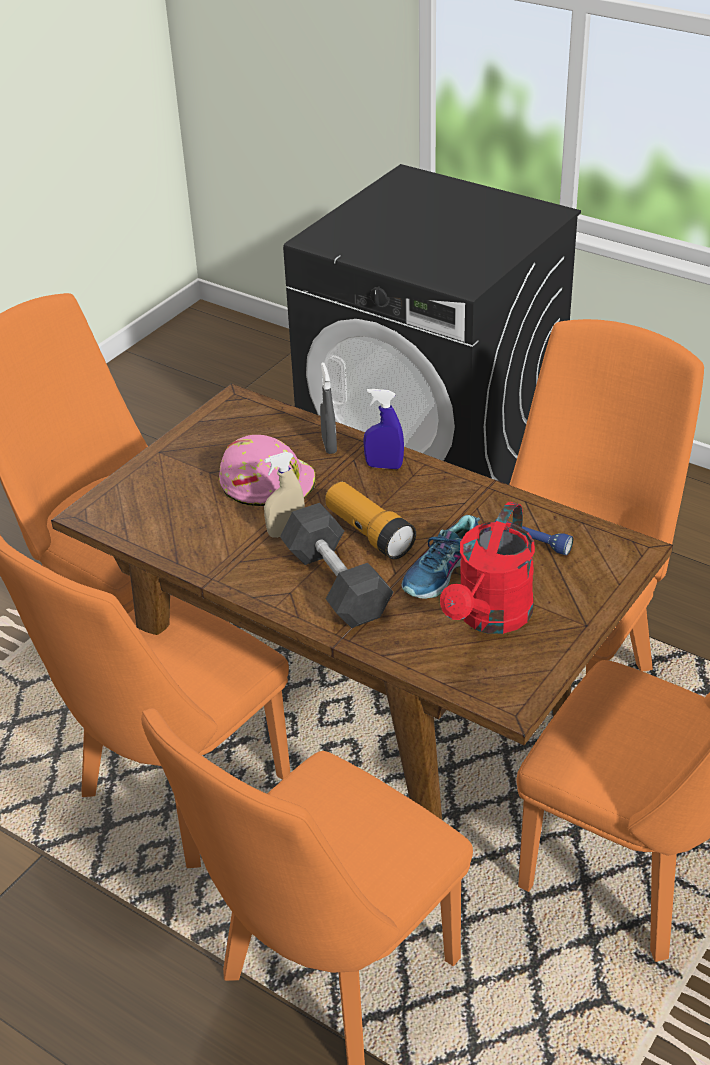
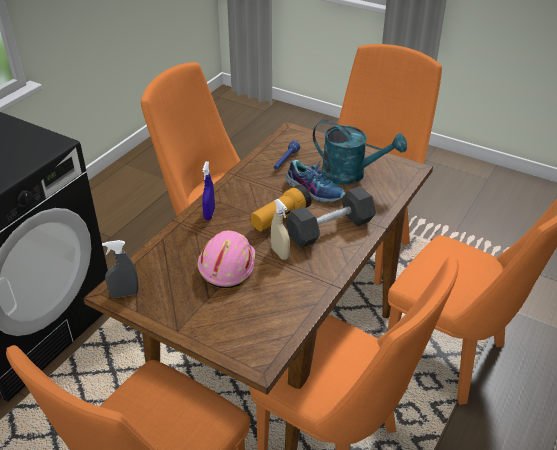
camera: 95 degrees left, 0 degrees up
grey spray bottle [320,362,337,454] -> grey spray bottle moved to [102,240,139,298]
red watering can [440,502,535,634] -> turquoise watering can [313,120,407,185]

